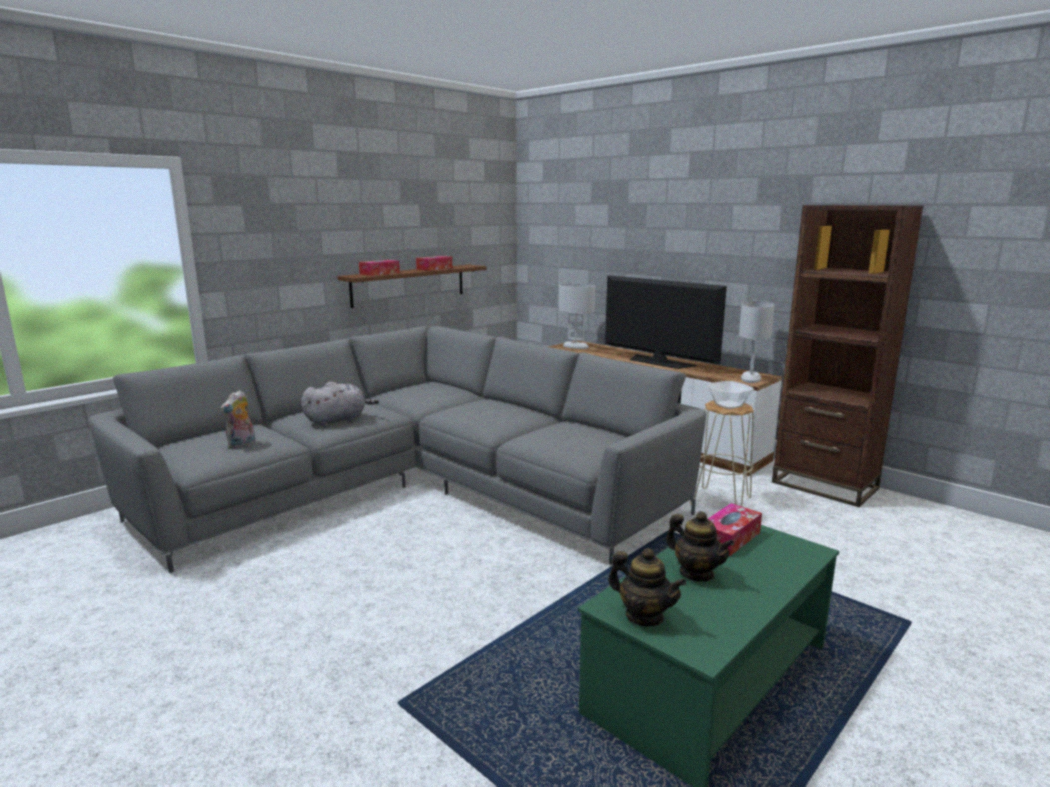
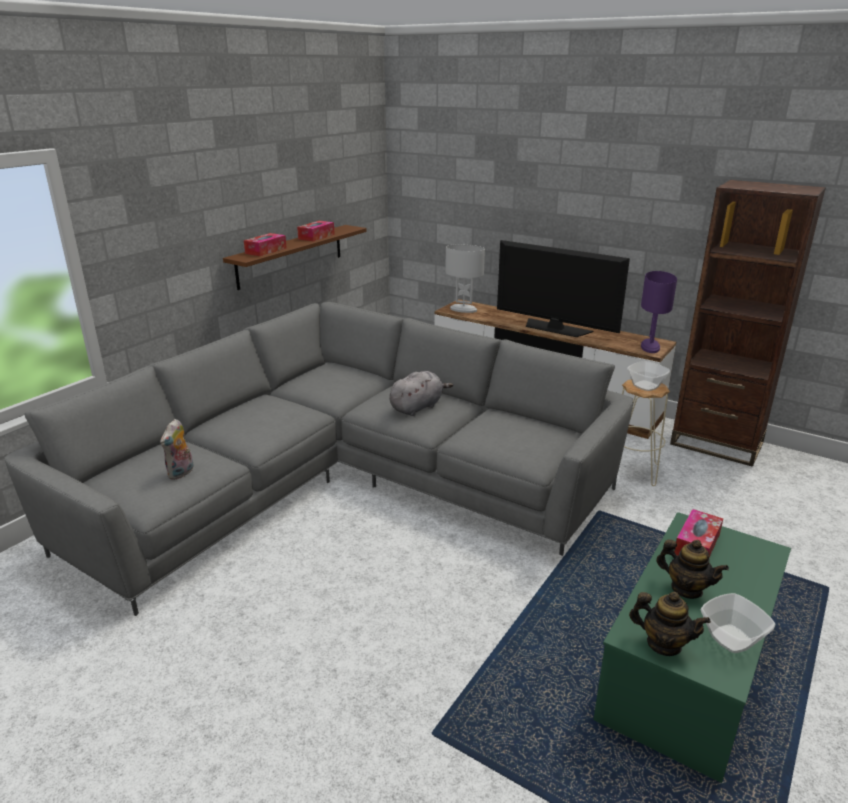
camera: 10 degrees left, 10 degrees up
grey plush toy [301,382,379,427] -> grey plush toy moved to [389,371,453,416]
white table lamp [739,301,775,383] -> purple table lamp [641,271,677,353]
none -> bowl [701,593,775,653]

